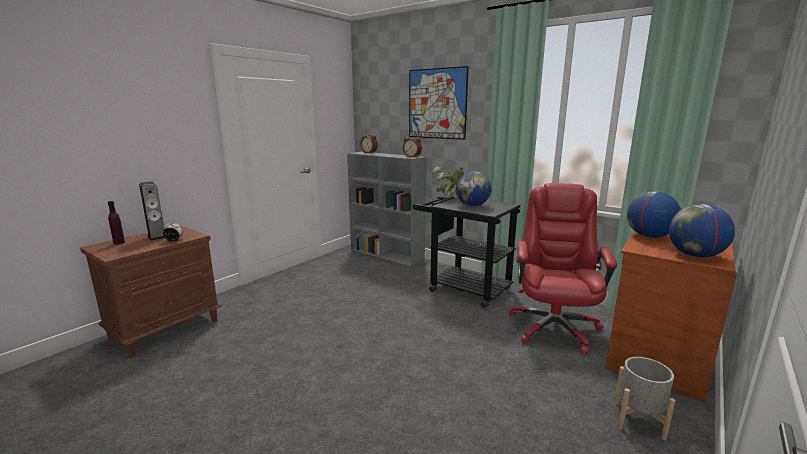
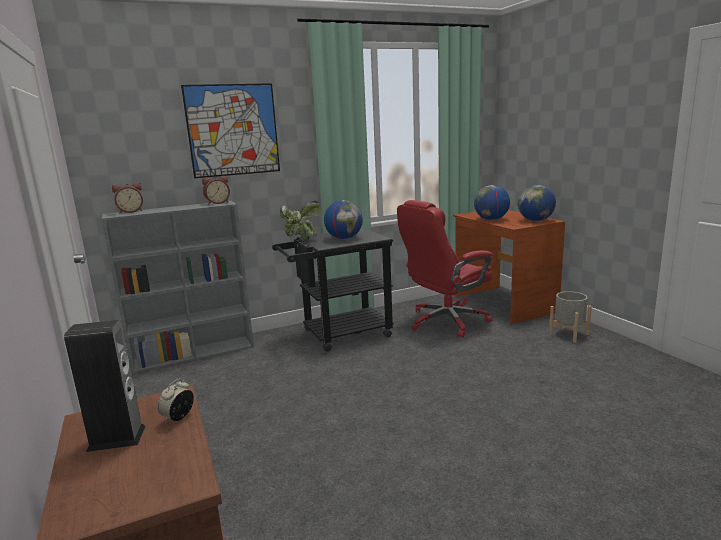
camera: 60 degrees left, 0 degrees up
purple bottle [108,201,125,245] -> none
red office chair [509,183,617,354] -> red office chair turned 75 degrees counterclockwise [397,200,493,337]

